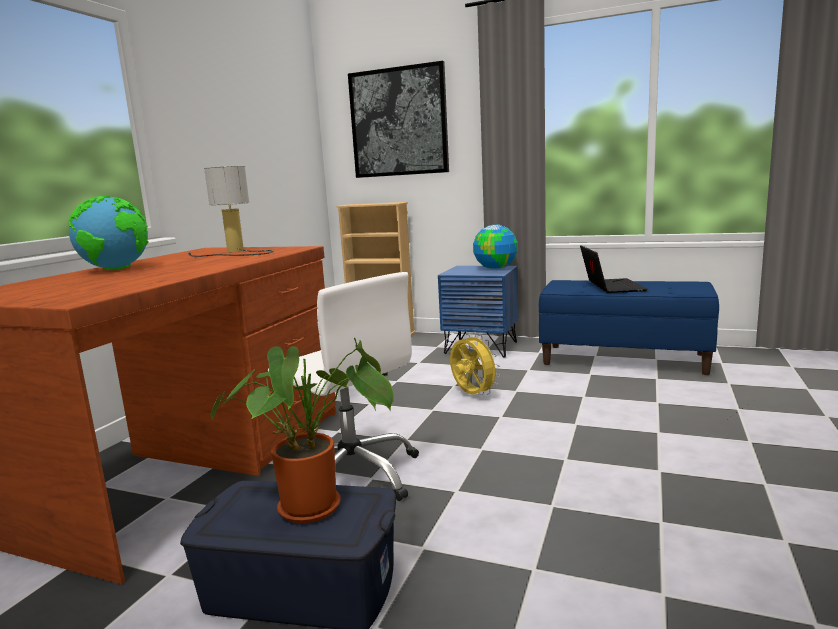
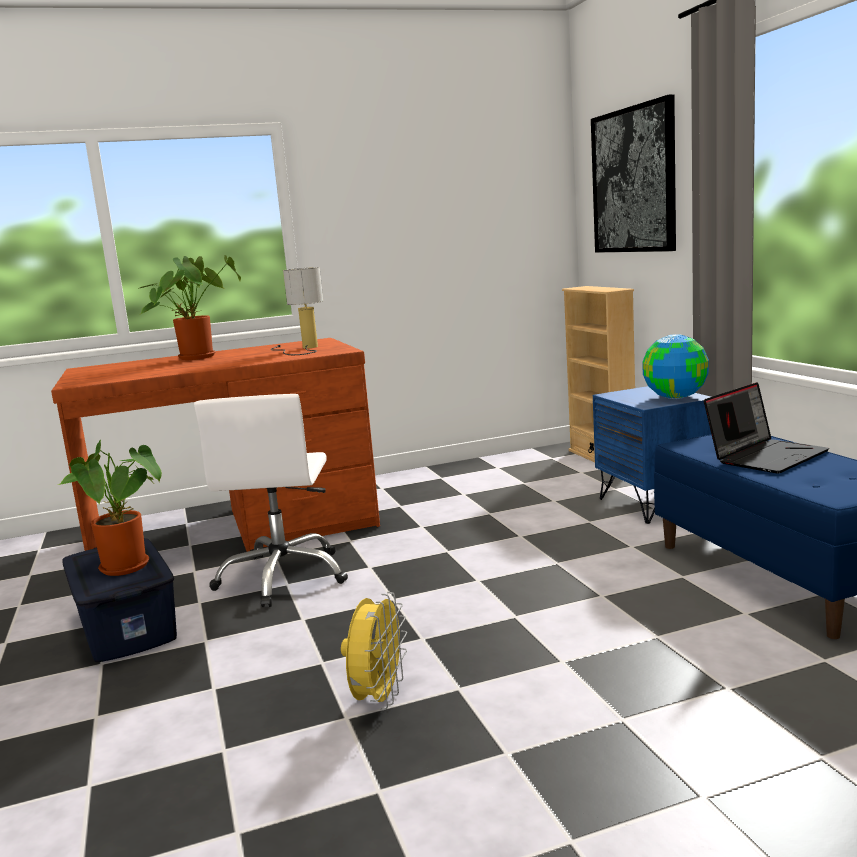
camera: 50 degrees right, 0 degrees up
globe [68,196,149,270] -> potted plant [138,255,241,360]
yellow fan [450,333,500,395] -> yellow fan moved to [341,592,407,710]

